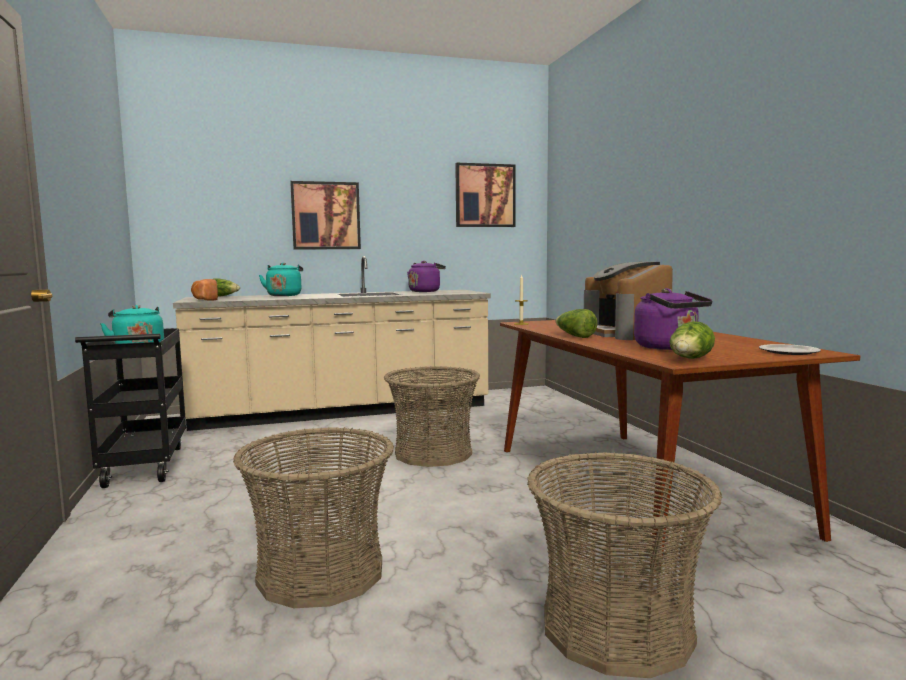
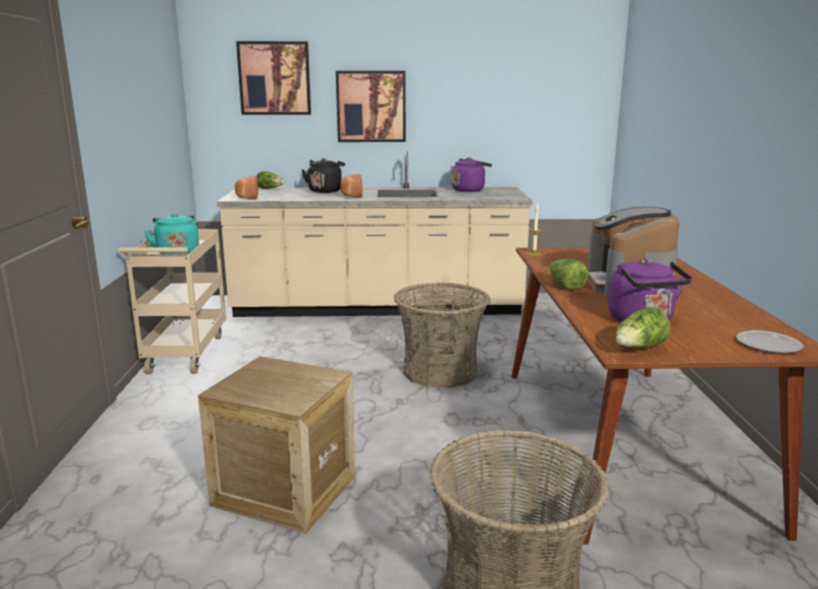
camera: 15 degrees right, 10 degrees up
black cart [75,328,186,488] -> beige cart [118,229,226,374]
basket [233,427,394,608] -> crate [198,356,355,534]
turquoise kettle [259,263,303,296] -> black kettle [302,158,345,193]
picture [455,163,516,227] -> picture moved to [236,41,311,115]
none -> bread [340,174,362,198]

